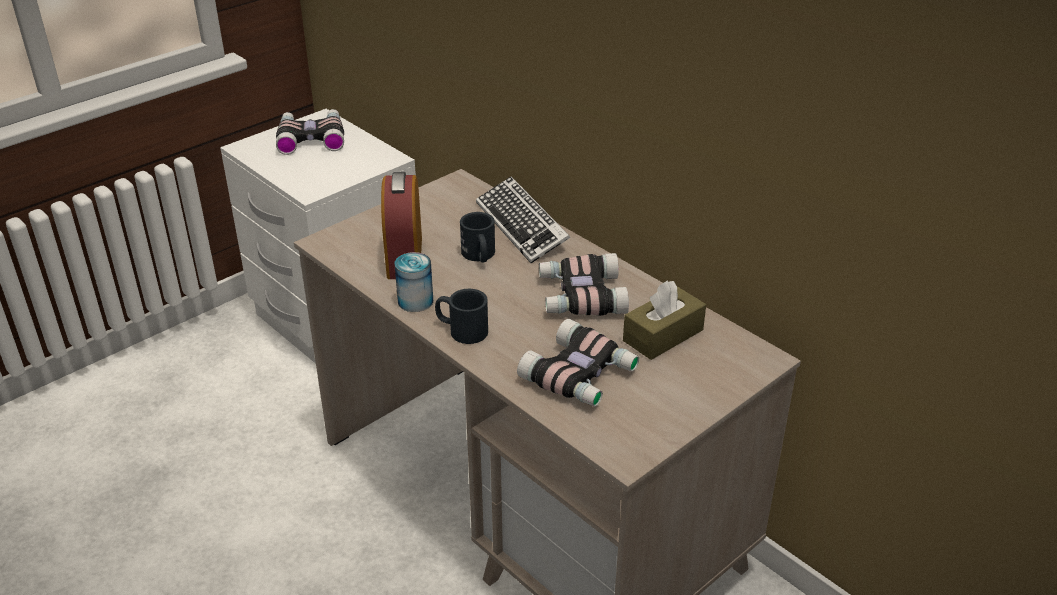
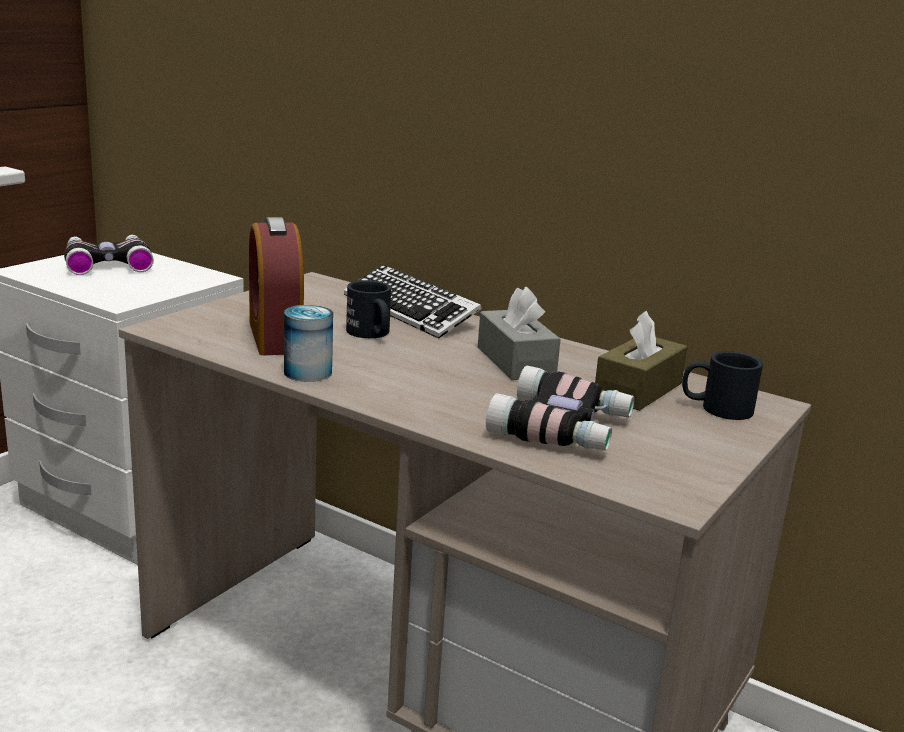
camera: 15 degrees left, 15 degrees down
black mug [435,289,488,344] -> black mug moved to [682,351,763,420]
binoculars [539,253,629,316] -> grey tissue box [478,287,561,380]

